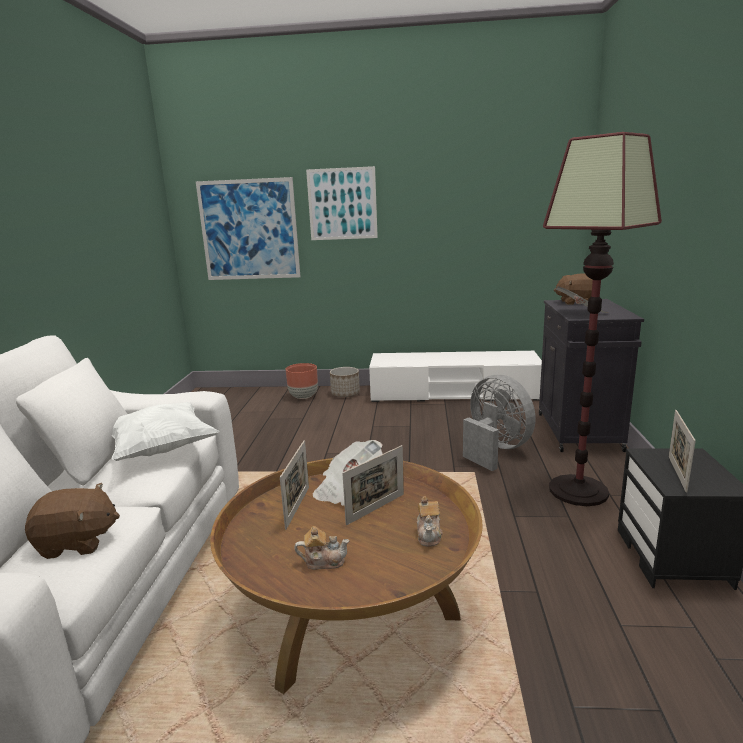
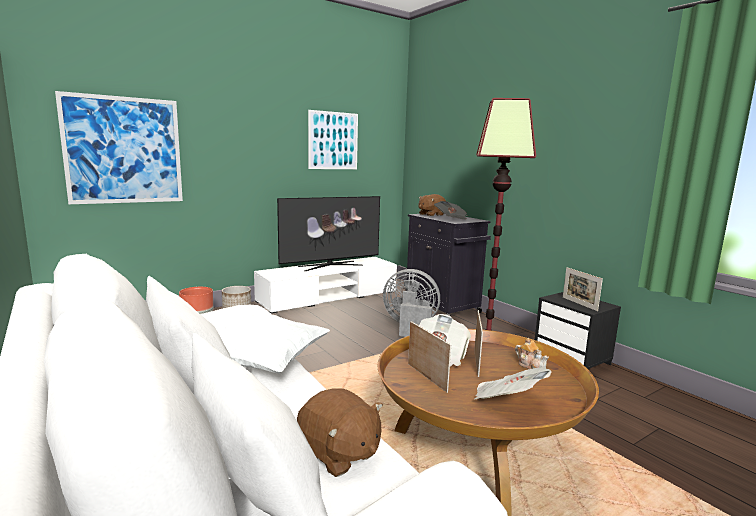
camera: 40 degrees left, 5 degrees down
brown plush toy [25,483,120,559] -> brown plush toy turned 90 degrees clockwise [297,388,383,477]
teapot [294,526,350,570] -> newspaper [474,366,551,399]
picture [306,166,378,240] -> picture moved to [308,110,358,169]
none -> television [277,196,380,271]

